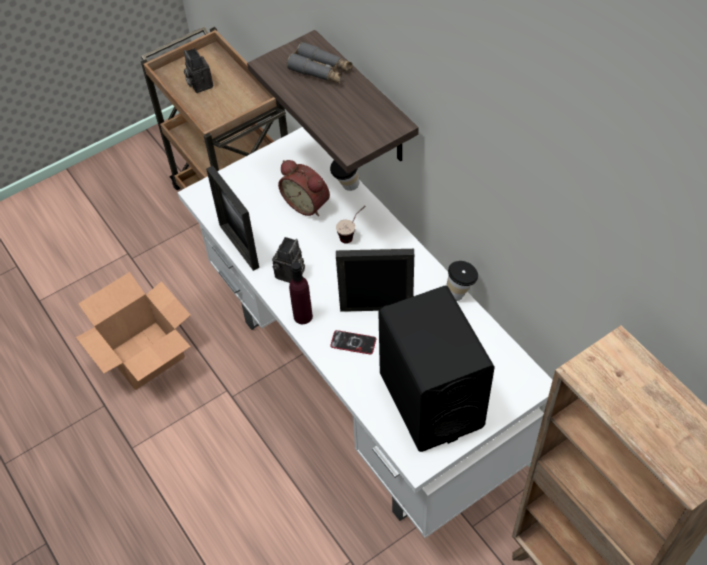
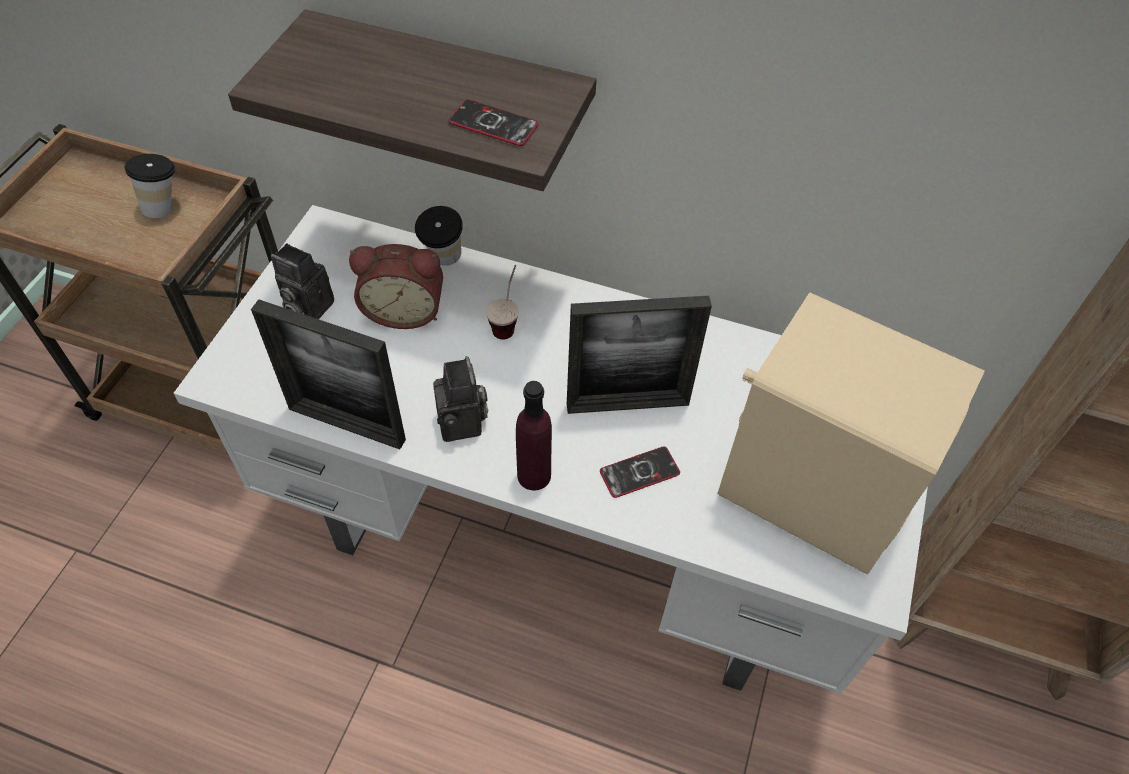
camera: 40 degrees left, 0 degrees up
cardboard box [76,272,191,390] -> none
camera [184,48,213,93] -> camera moved to [271,244,334,319]
grey binoculars [287,42,353,84] -> none
picture frame [336,249,414,312] -> picture frame turned 150 degrees counterclockwise [567,296,712,414]
black speaker [378,286,495,452] -> beige speaker [717,292,985,575]
cup [446,261,478,301] -> cup moved to [124,154,175,218]
none -> phone [448,99,539,146]

